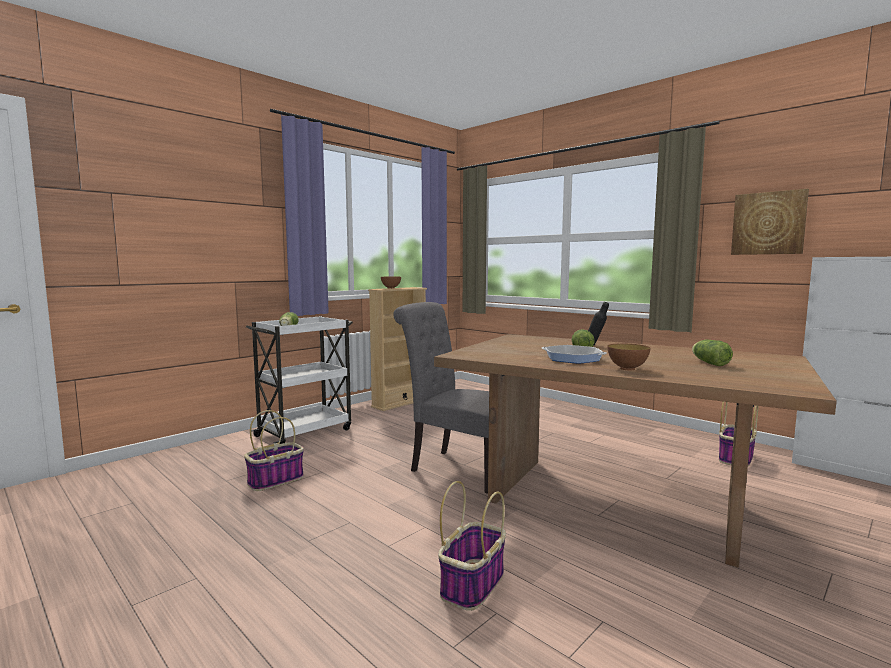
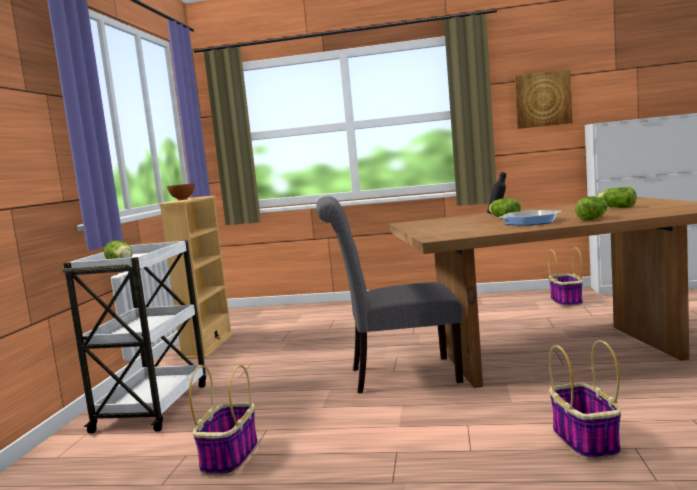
camera: 35 degrees left, 0 degrees up
bowl [608,343,650,370] -> lettuce [575,196,607,221]

